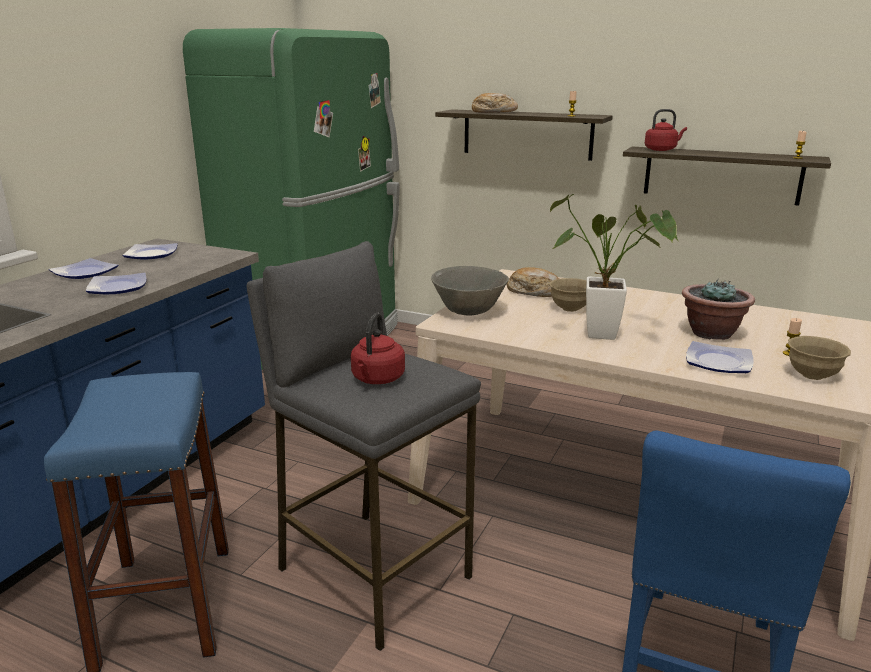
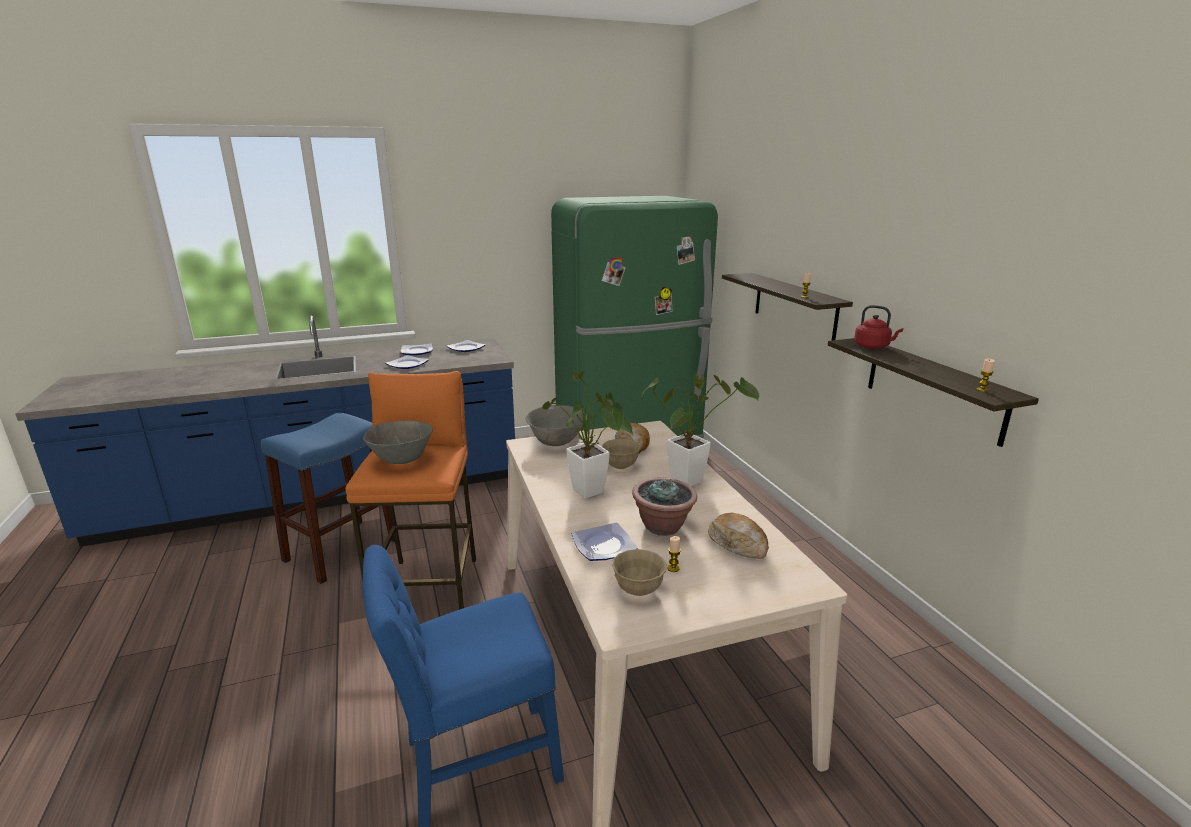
camera: 45 degrees right, 0 degrees up
grey stool [247,241,481,651] -> orange stool [345,371,476,610]
red kettle [351,313,405,384] -> grey bowl [363,420,433,464]
bread [472,93,518,113] -> bread moved to [708,512,769,559]
none -> potted plant [642,375,759,486]

